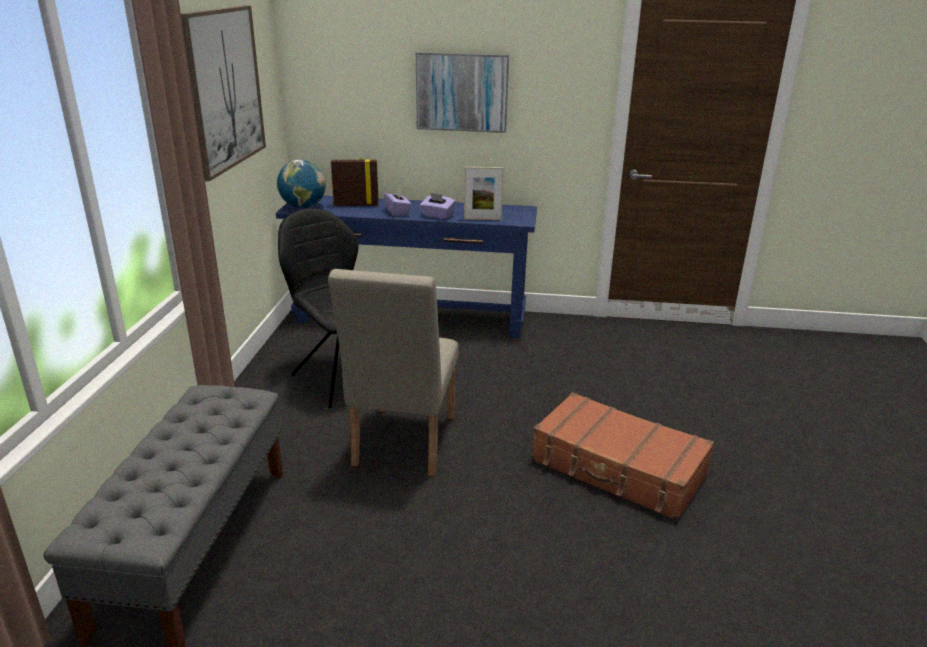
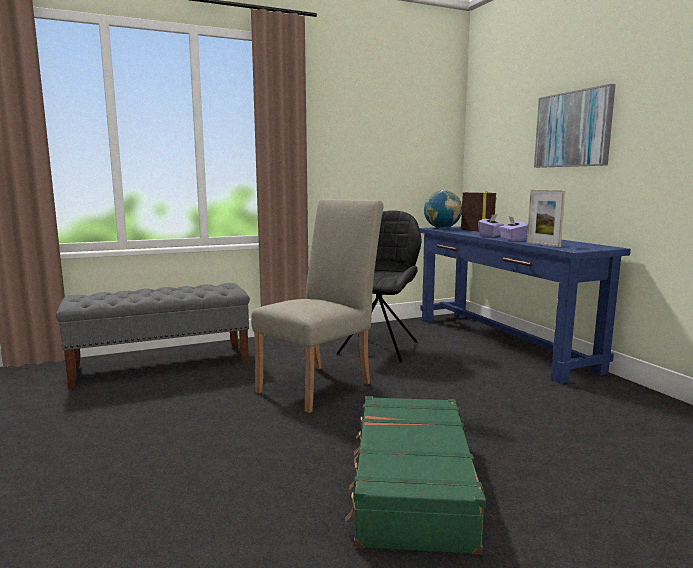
camera: 60 degrees right, 15 degrees down
picture [181,6,266,181] -> none
beige chair [328,269,458,476] -> beige chair turned 150 degrees clockwise [251,199,383,413]
brown suitcase [531,392,714,521] -> green suitcase [345,396,486,555]

